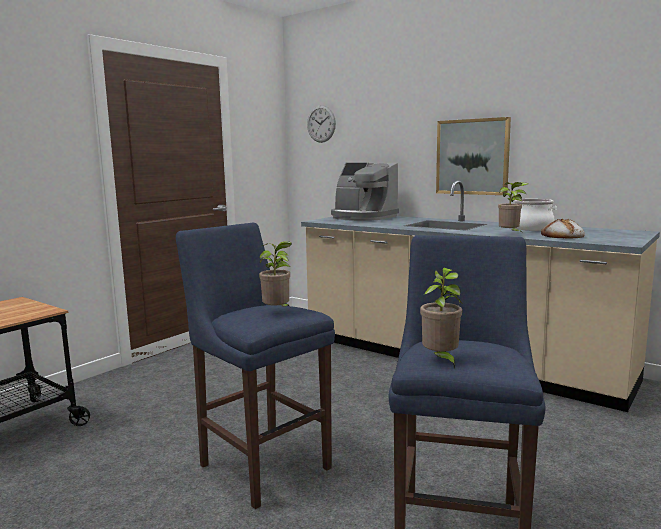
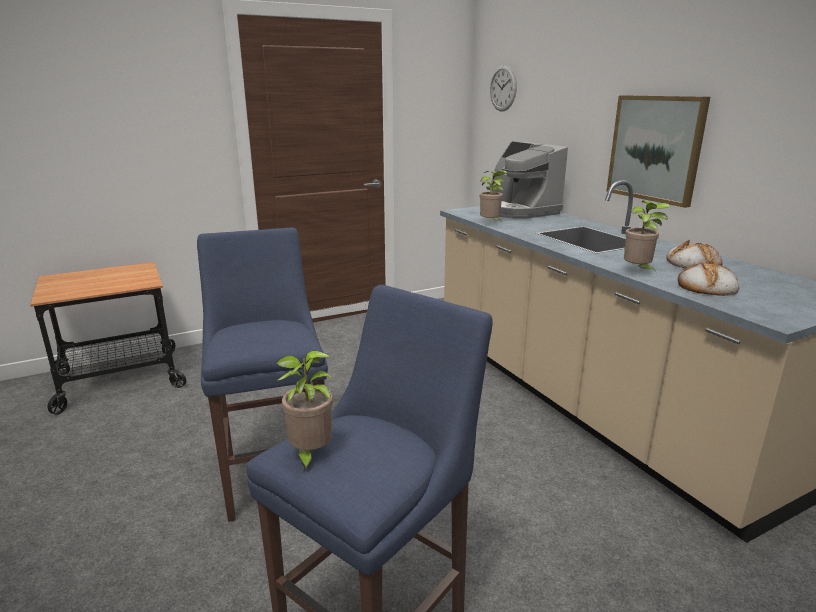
camera: 25 degrees right, 10 degrees up
potted plant [259,241,291,308] -> potted plant moved to [480,170,508,223]
cooking pot [515,199,557,231] -> bread [666,240,723,268]

